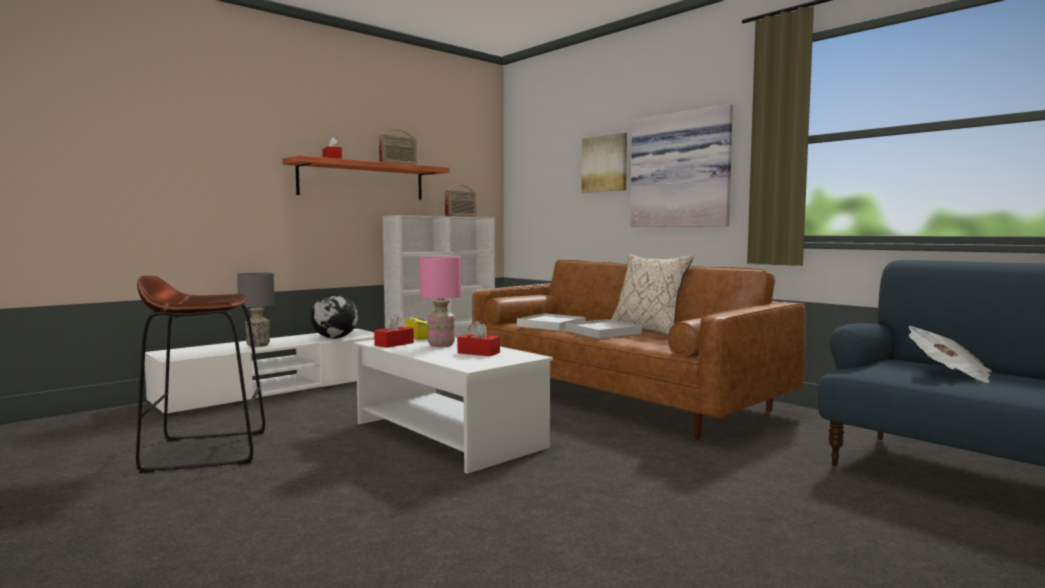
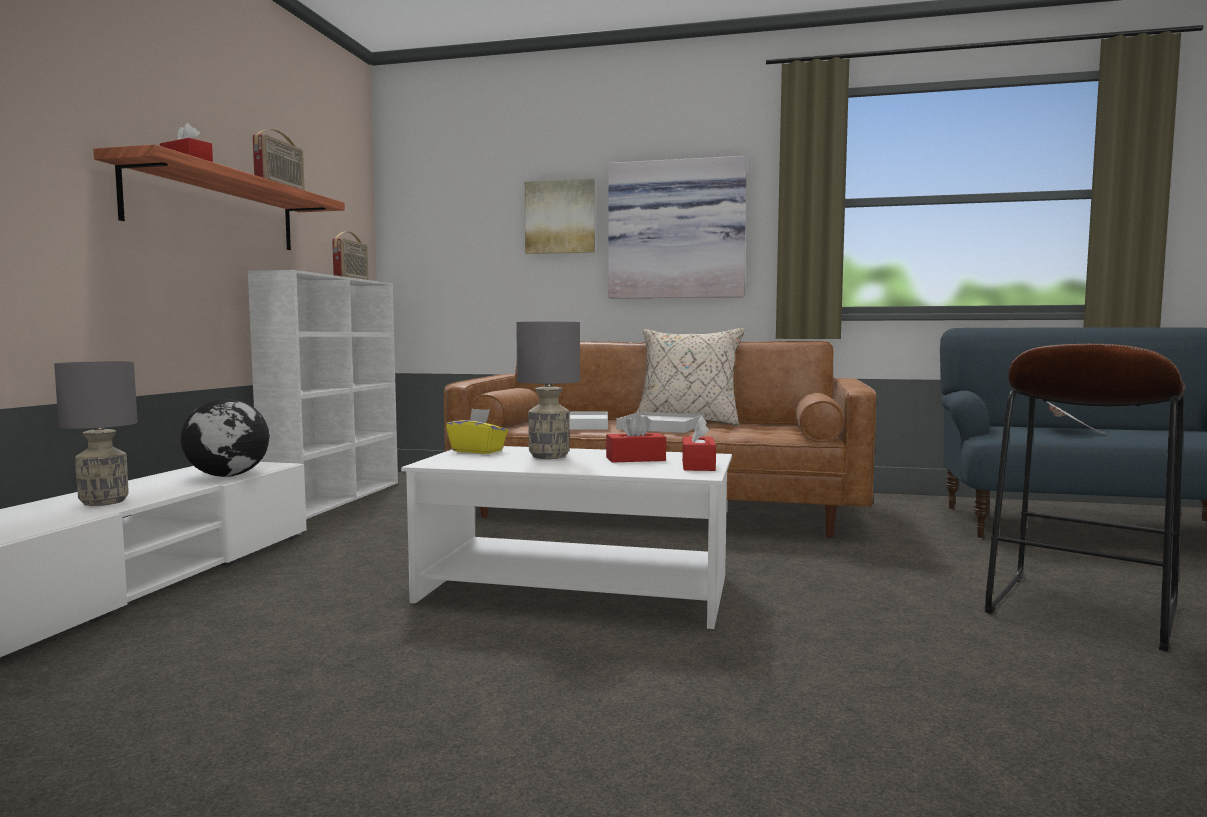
camera: 35 degrees left, 0 degrees up
brown stool [136,276,266,473] -> brown stool moved to [985,344,1185,652]
red tissue box [374,314,414,348] -> red tissue box moved to [682,416,716,471]
pink table lamp [419,256,462,347] -> grey table lamp [516,321,580,459]

